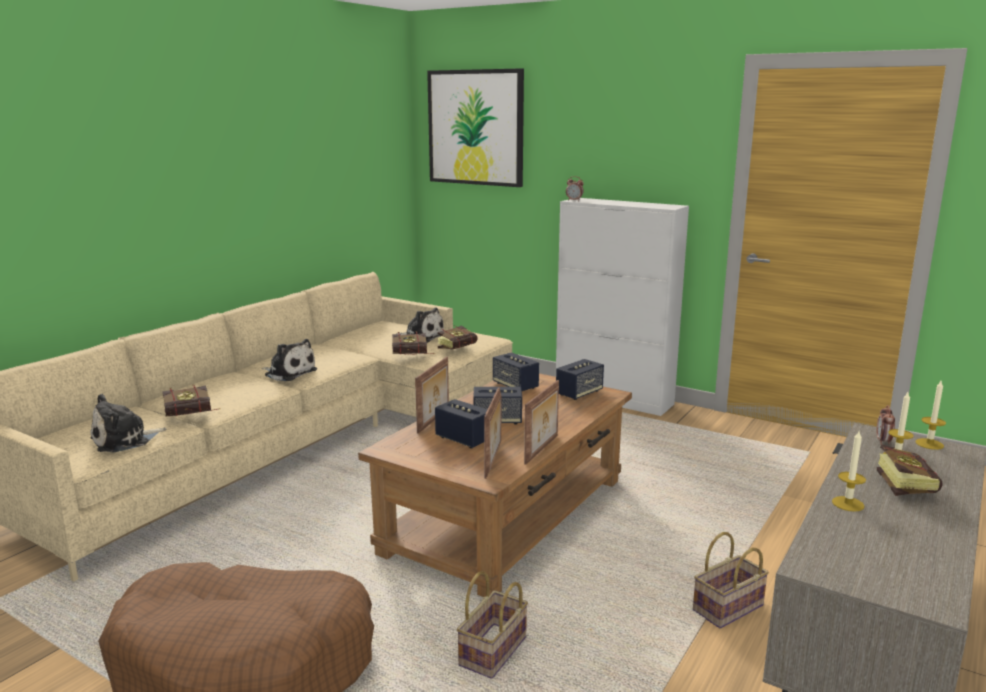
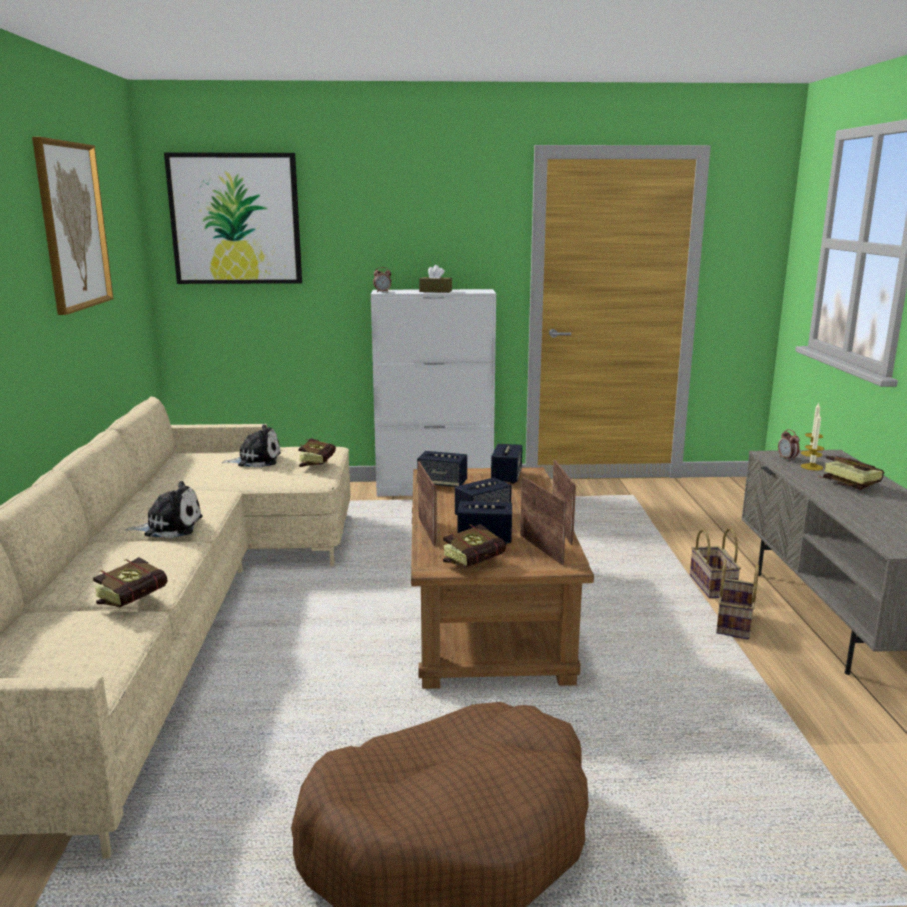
camera: 35 degrees left, 0 degrees up
plush toy [90,394,167,453] -> none
book [392,331,435,355] -> book moved to [443,524,506,568]
basket [457,571,528,679] -> basket moved to [690,528,741,598]
candle [832,431,866,512] -> none
none -> picture [32,137,114,315]
none -> brown tissue box [419,265,452,293]

